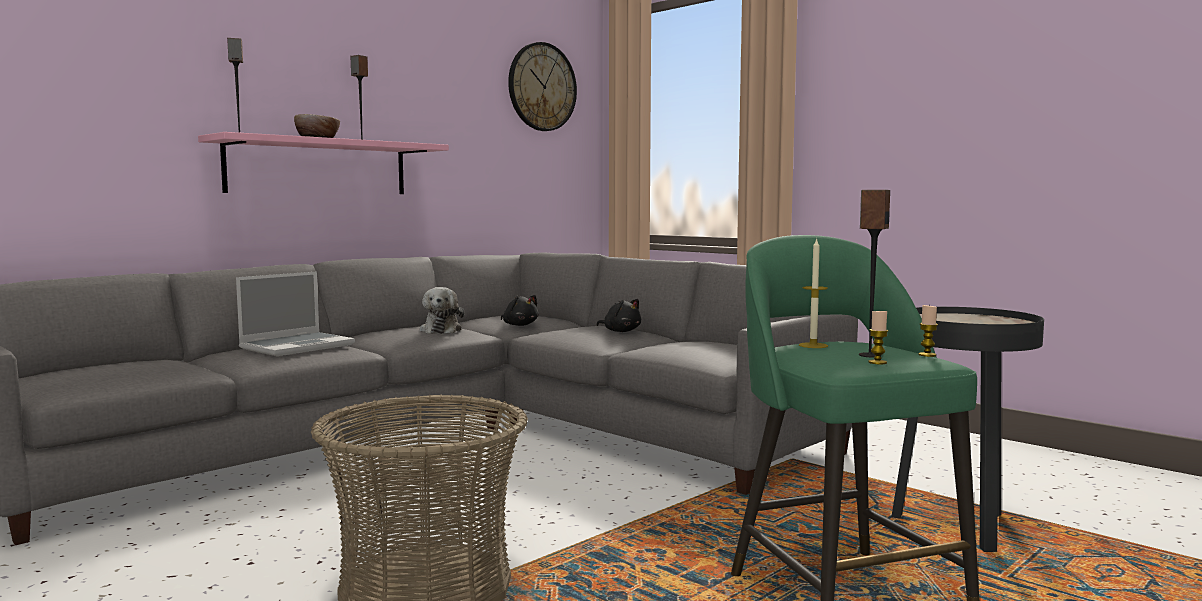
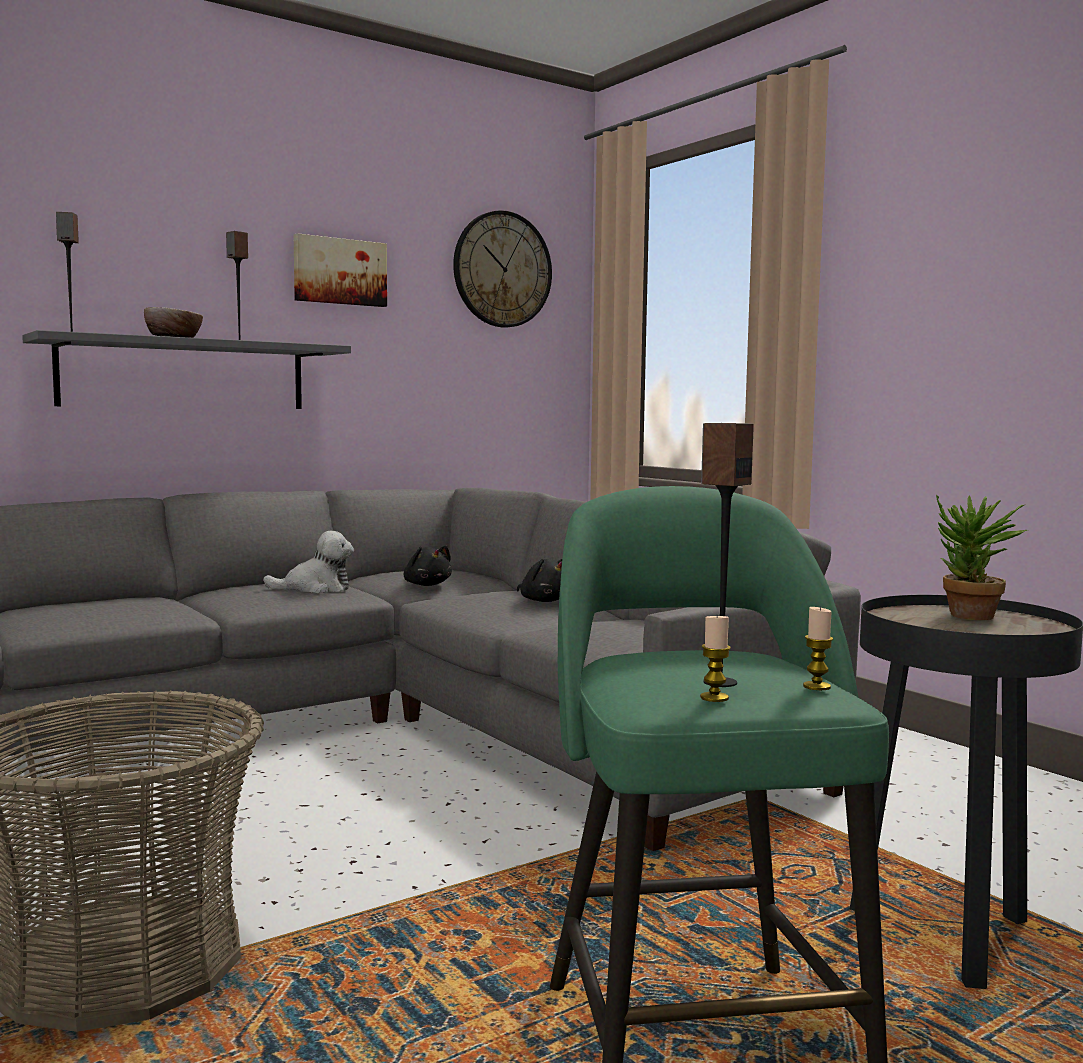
camera: 10 degrees right, 0 degrees up
pink shelf [198,132,449,194] -> grey shelf [22,330,351,409]
laptop [236,272,355,356] -> none
plush toy [420,287,464,334] -> plush toy turned 105 degrees counterclockwise [263,531,354,593]
candle [799,238,828,348] -> none
none -> picture [294,233,387,307]
none -> potted plant [936,495,1027,620]

